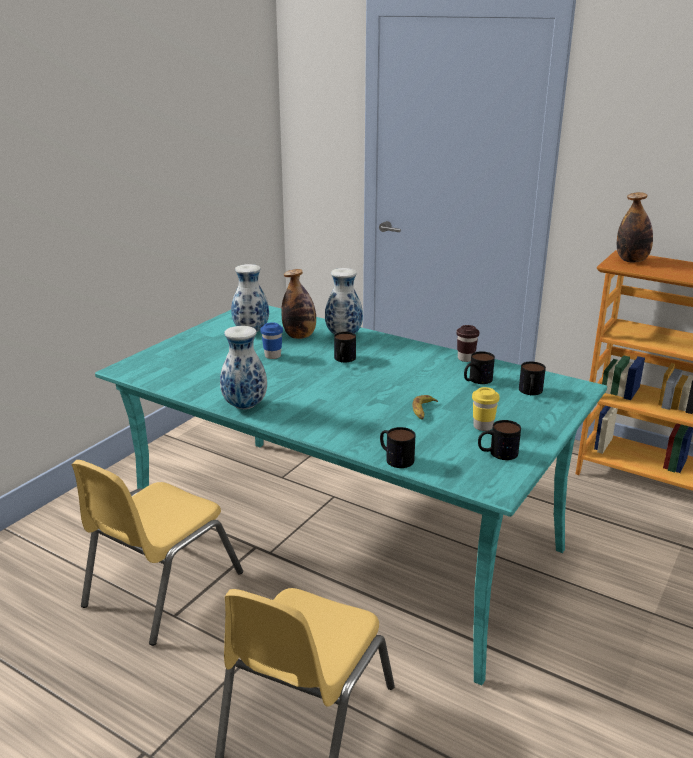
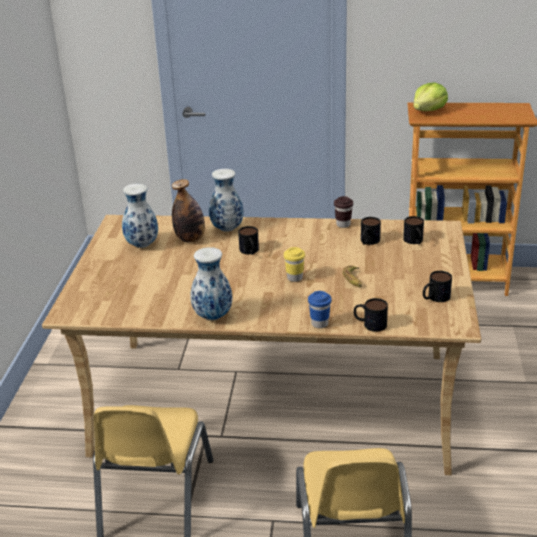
camera: 25 degrees left, 5 degrees up
turquoise dining table [95,306,607,686] -> beige dining table [42,215,481,475]
blue cup [260,322,283,359] -> blue cup moved to [308,291,331,328]
yellow cup [472,387,500,431] -> yellow cup moved to [284,247,305,282]
bottle [617,192,653,262] -> lettuce [413,82,448,111]

